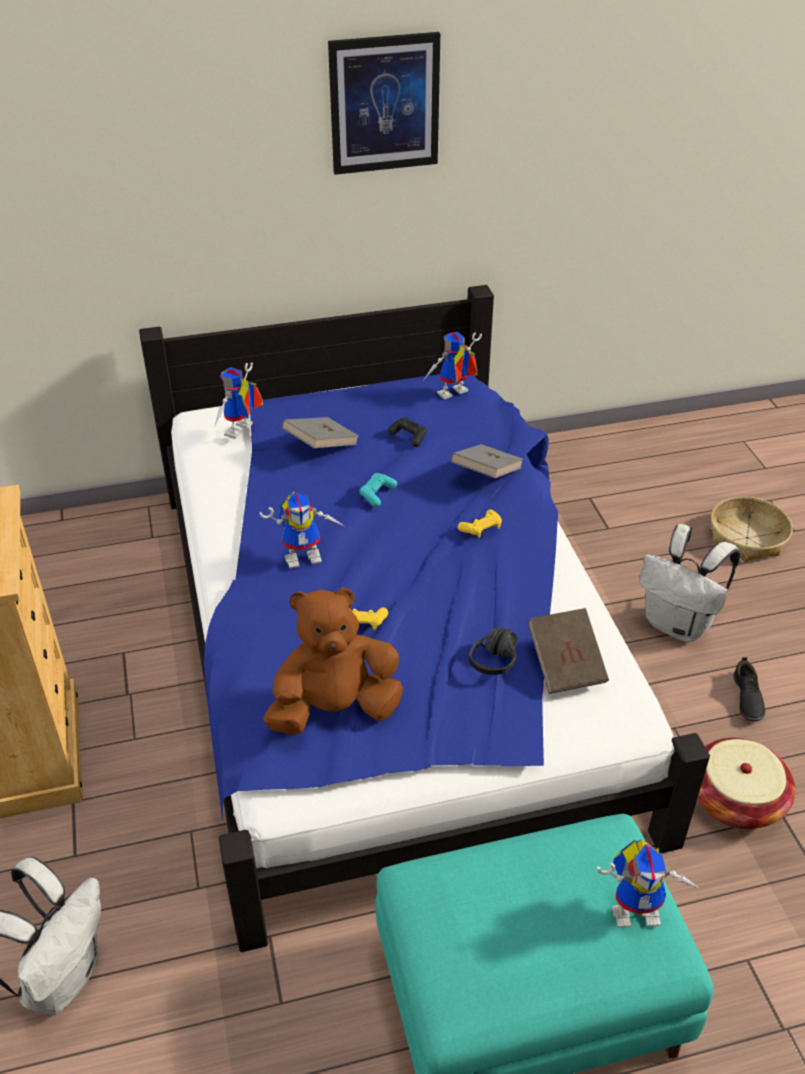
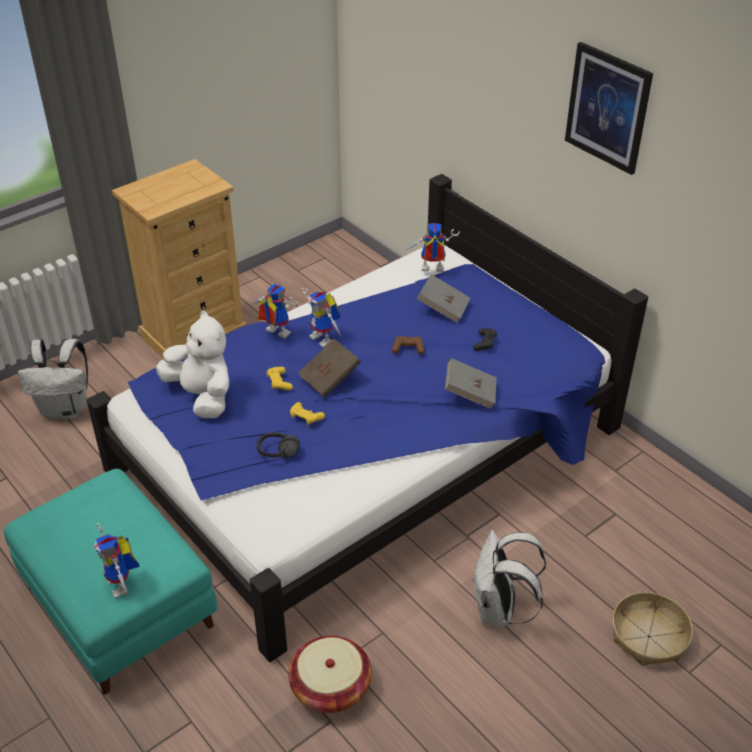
camera: 65 degrees right, 0 degrees up
brown plush toy [263,587,403,735] -> white plush toy [156,310,229,418]
turquoise game controller [360,473,397,507] -> brown game controller [392,336,425,354]
toy robot [424,332,482,399] -> toy robot moved to [253,284,298,338]
yellow game controller [458,510,502,538] -> yellow game controller moved to [290,402,325,425]
brown book [528,608,609,694] -> brown book moved to [298,339,361,398]
black shoe [734,657,765,722] -> none

